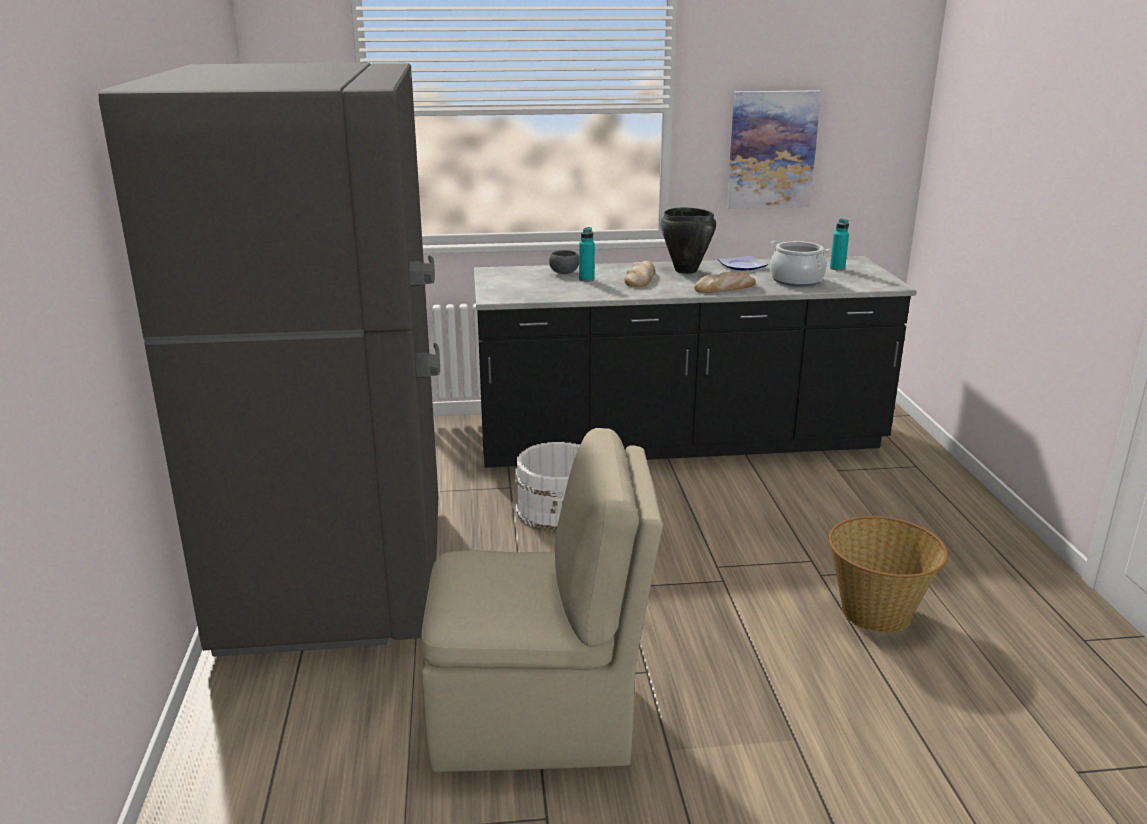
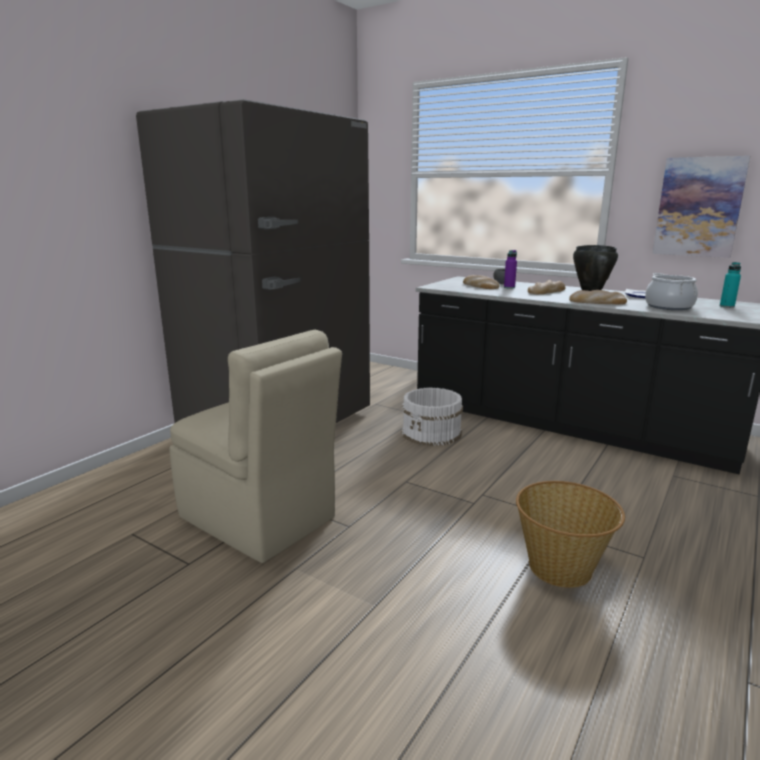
camera: 40 degrees right, 5 degrees down
turquoise bottle [579,227,595,282] -> purple bottle [504,250,517,289]
none -> bread [463,275,500,289]

